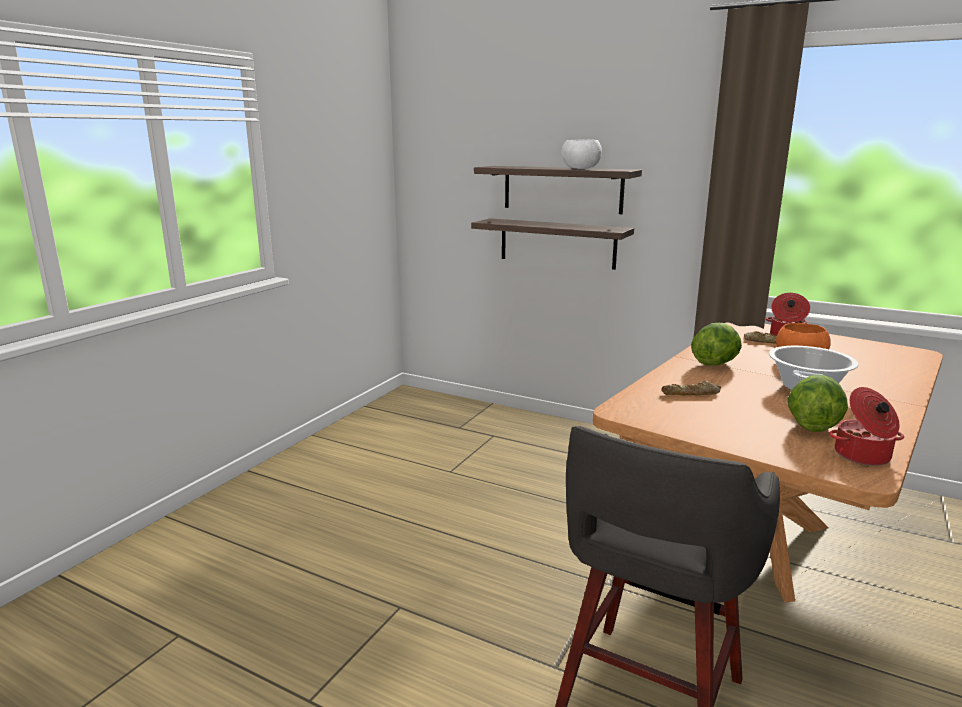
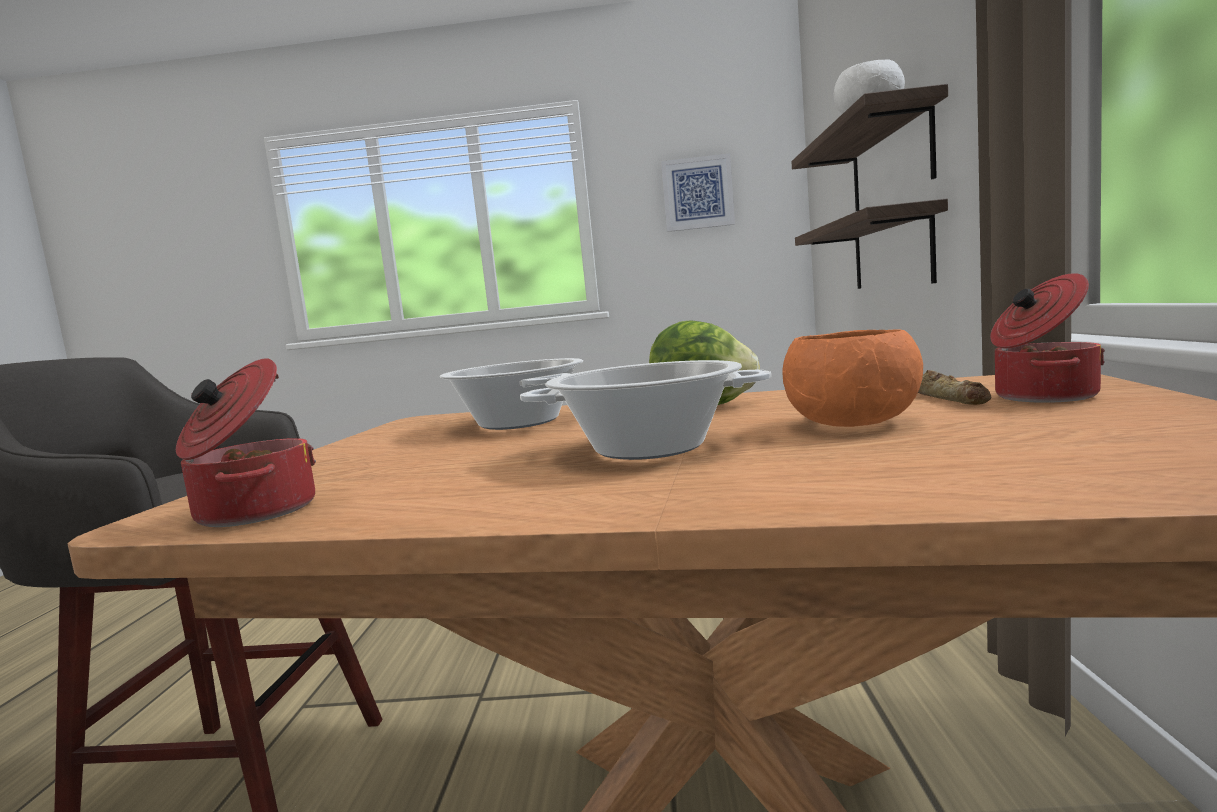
camera: 65 degrees right, 10 degrees down
bread [661,380,721,395] -> cooking pot [440,358,583,430]
lettuce [788,374,848,432] -> none
none -> picture [661,153,735,232]

